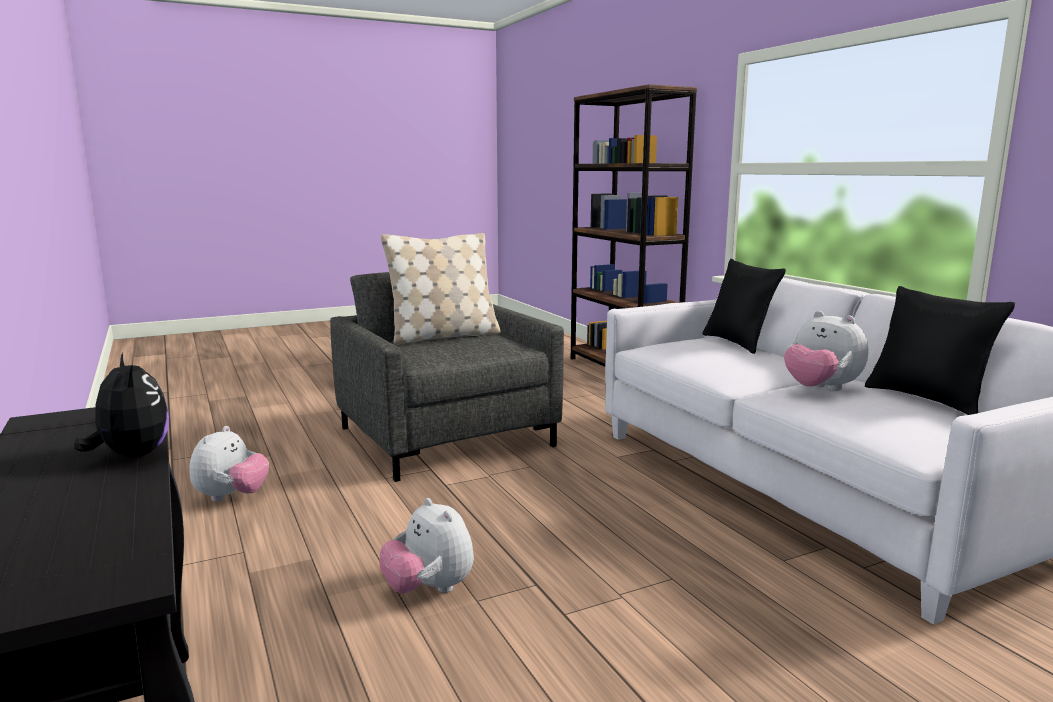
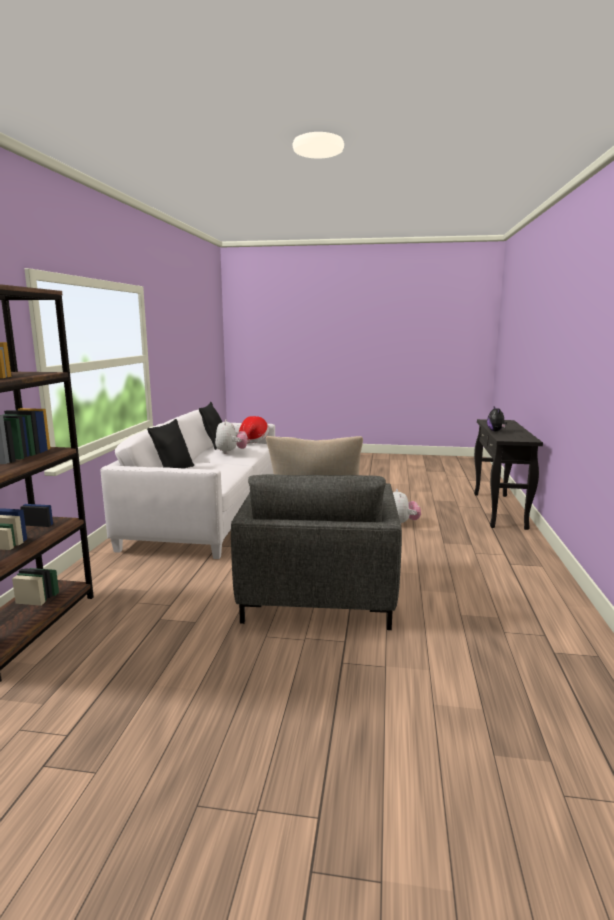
camera: 145 degrees left, 0 degrees up
plush toy [189,426,269,502] -> none
none -> hat [239,416,269,444]

